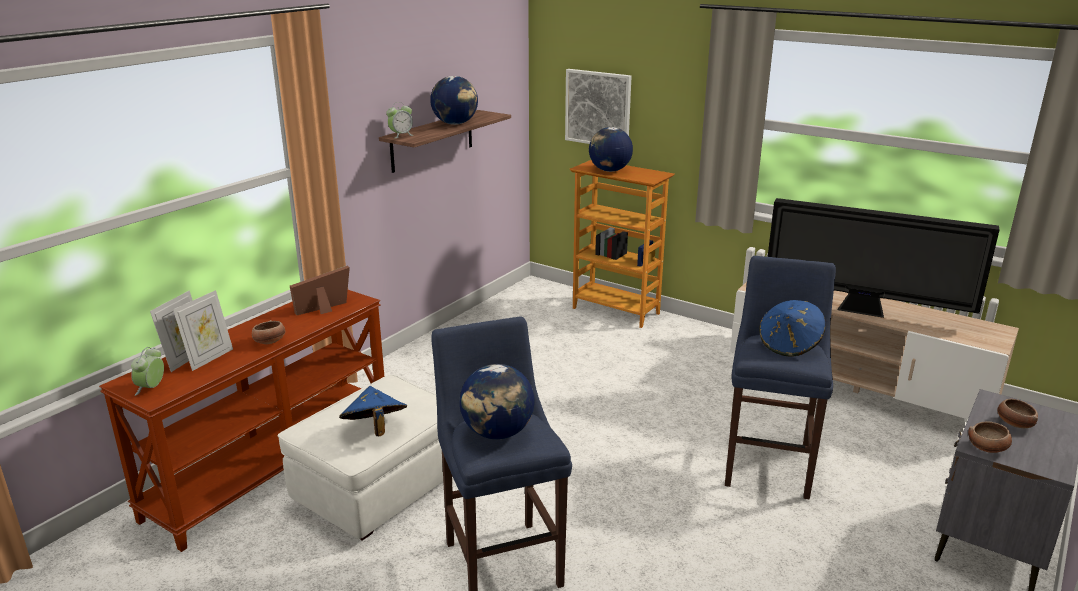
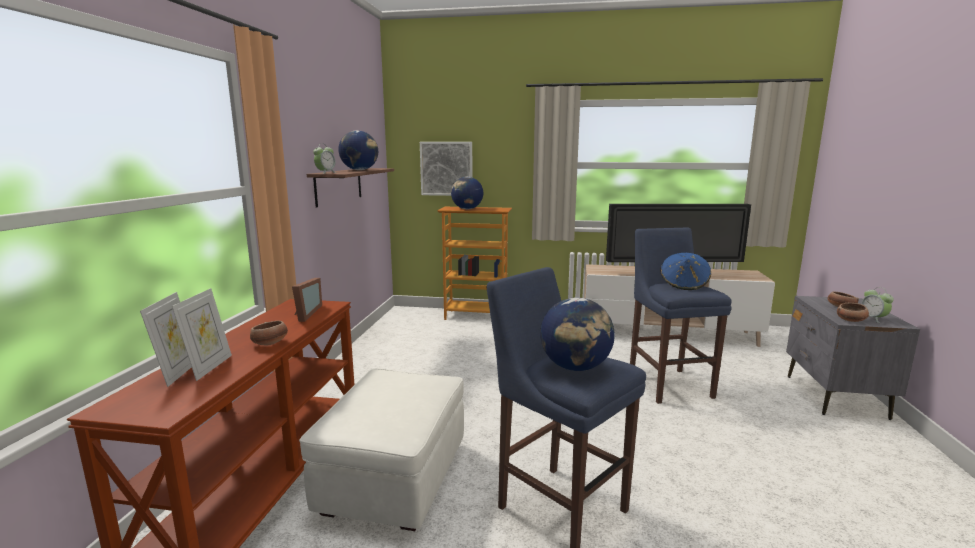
camera: 25 degrees left, 10 degrees down
alarm clock [131,347,164,396] -> alarm clock moved to [861,287,894,323]
picture frame [290,266,350,315] -> picture frame turned 150 degrees clockwise [292,278,322,322]
blue hat [339,386,407,436] -> none

